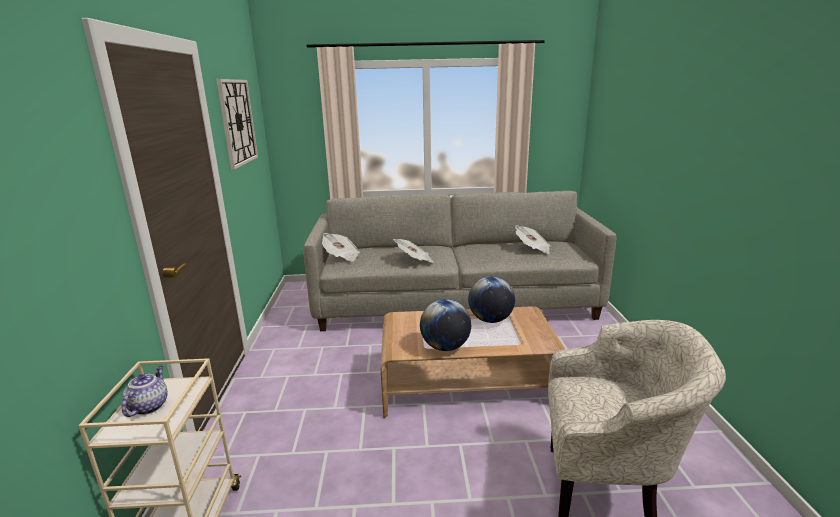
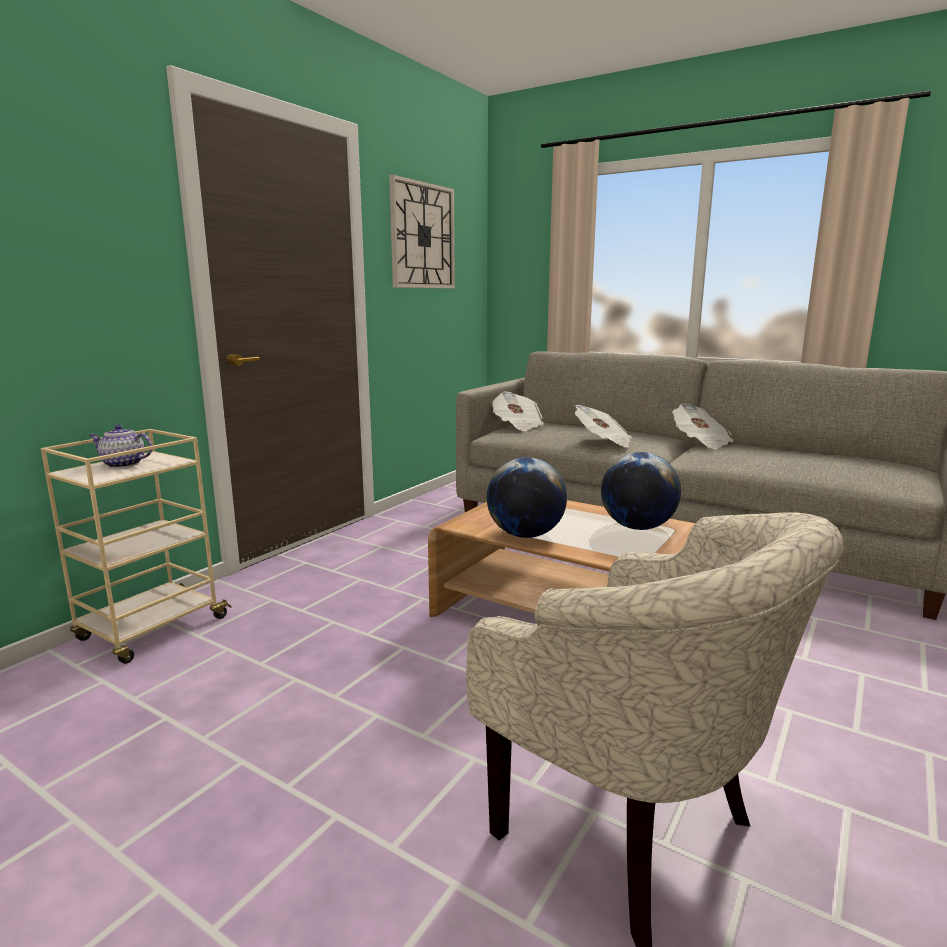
camera: 35 degrees right, 5 degrees down
teapot [122,366,168,417] -> teapot turned 120 degrees counterclockwise [89,425,152,468]
newspaper [515,225,550,254] -> newspaper moved to [672,403,734,449]

